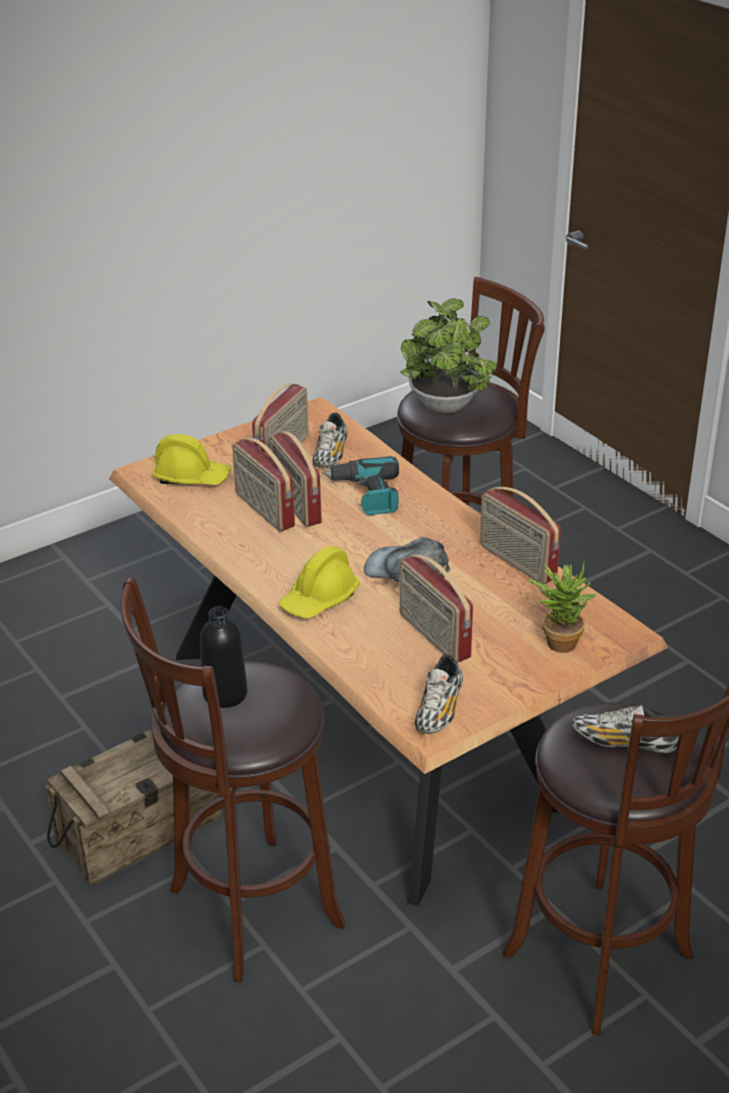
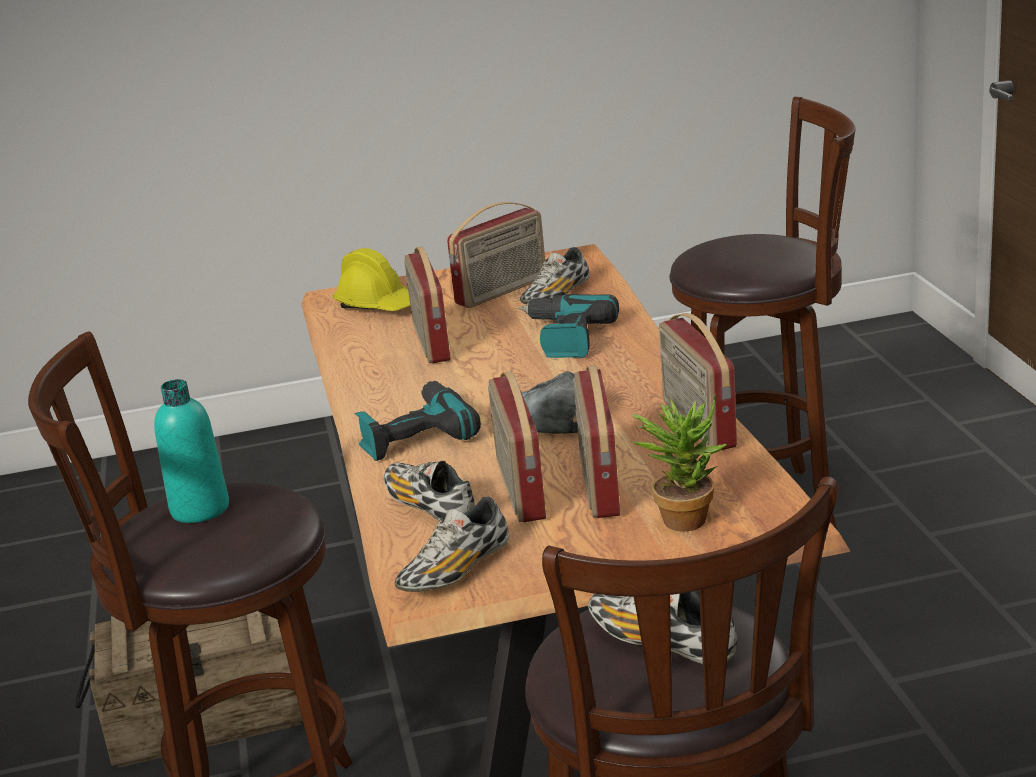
camera: 25 degrees right, 10 degrees down
black bottle [200,606,247,708] -> turquoise bottle [154,379,229,523]
radio [270,431,322,527] -> radio moved to [573,366,620,518]
yellow hard hat [279,546,360,618] -> power drill [354,381,481,461]
potted plant [400,298,498,413] -> none
none -> shoe [384,461,475,522]

